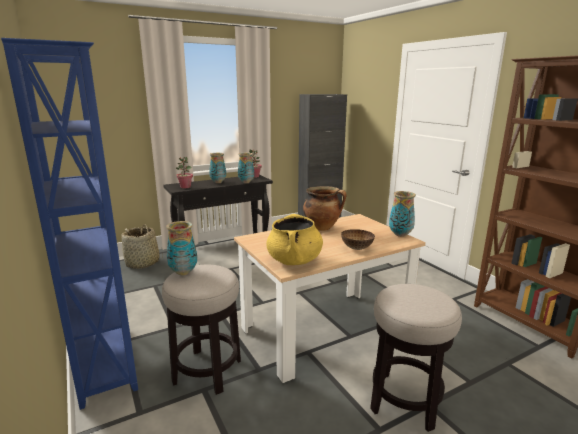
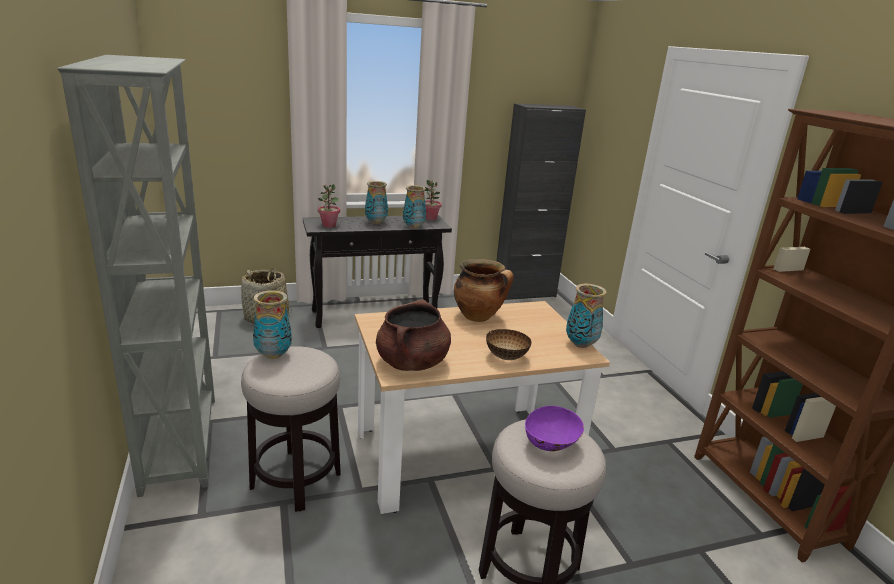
camera: 10 degrees right, 5 degrees up
blue bookcase [1,38,138,410] -> grey bookcase [58,55,215,497]
yellow cooking pot [266,214,323,265] -> brown cooking pot [376,300,451,371]
none -> purple bowl [525,406,584,451]

